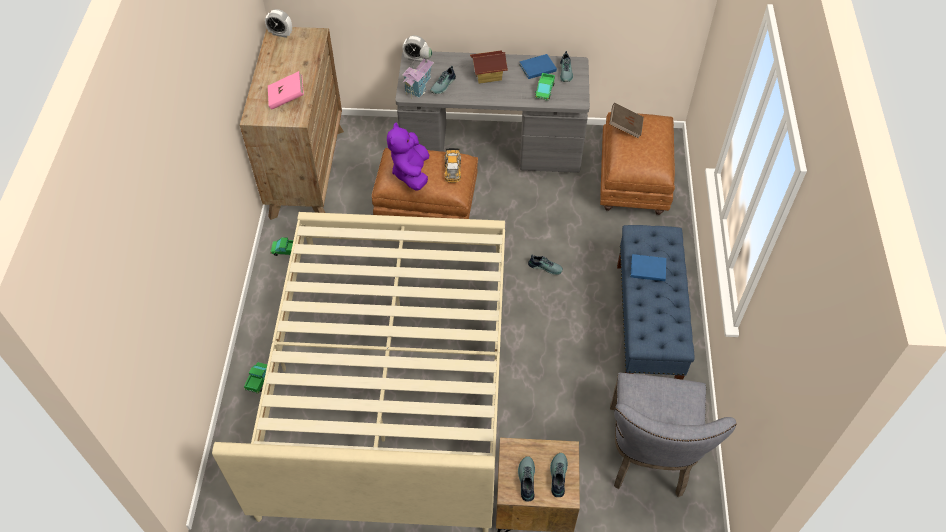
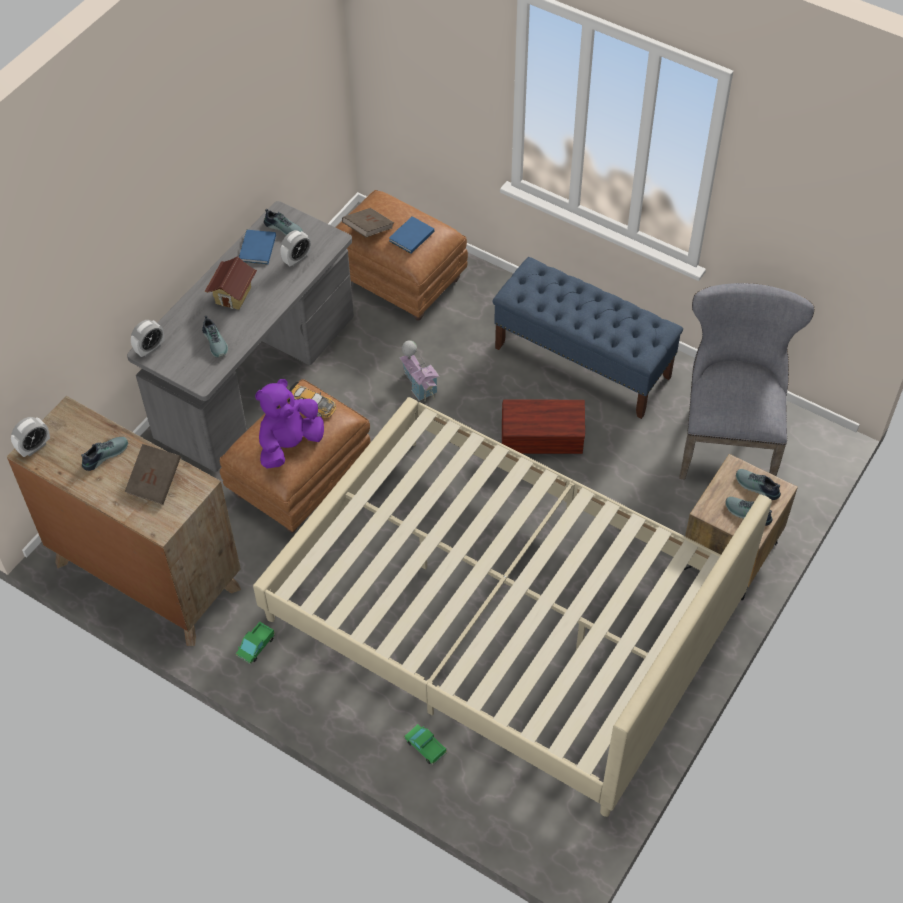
camera: 60 degrees left, 0 degrees up
pink book [268,71,304,109] -> brown book [125,444,181,505]
purple plush toy [387,123,429,191] -> purple plush toy turned 105 degrees clockwise [255,379,324,469]
toy house [402,46,434,99] -> toy house moved to [400,340,439,402]
shoe [528,255,563,275] -> shoe moved to [81,437,128,471]
toy truck [535,73,555,101] -> alarm clock [280,230,311,267]
grey chair [610,373,737,497] -> grey chair turned 120 degrees counterclockwise [679,283,815,480]
blue book [631,254,666,281] -> blue book moved to [389,216,434,254]
none -> brown storage box [502,400,585,454]

